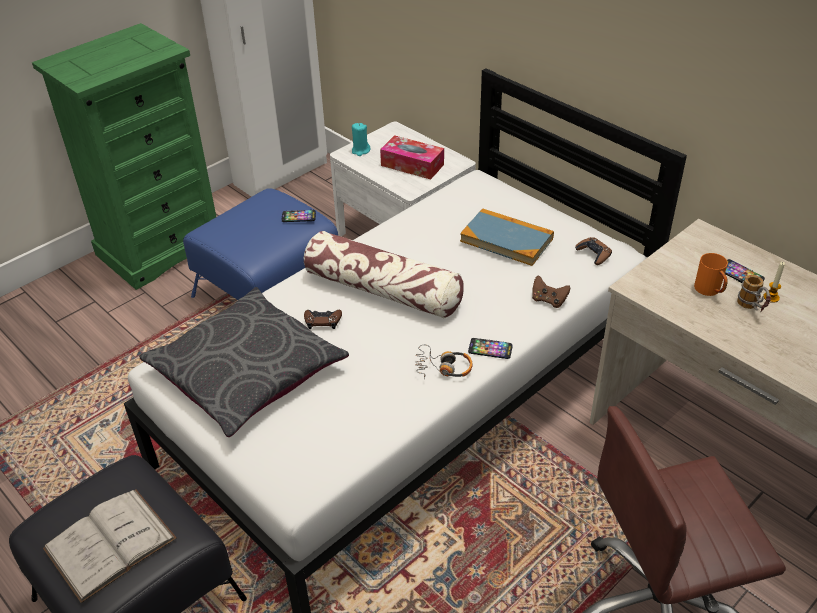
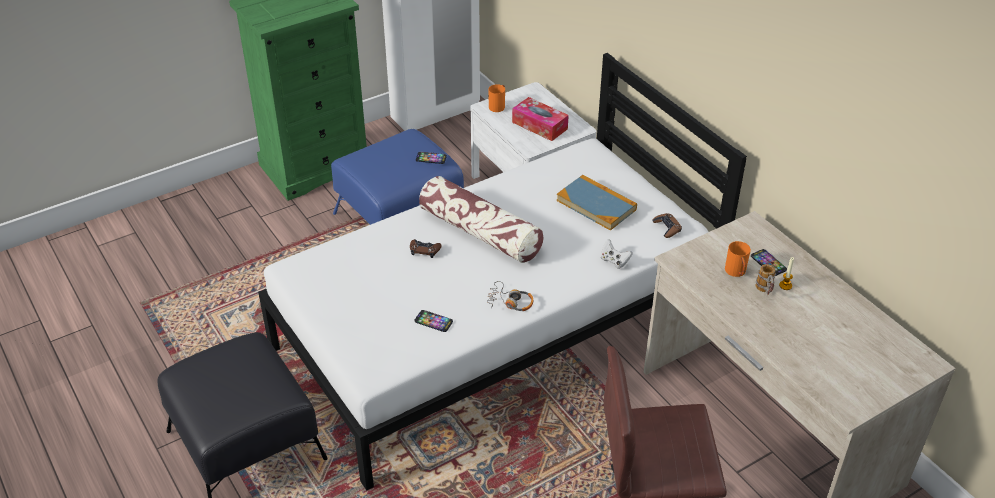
camera: 10 degrees right, 0 degrees up
white book [43,490,177,603] -> none
grey pillow [139,287,349,437] -> none
turquoise candle [352,123,370,156] -> orange mug [488,84,505,112]
phone [468,338,513,359] -> phone moved to [414,310,453,332]
brown game controller [532,275,571,308] -> white game controller [601,239,633,269]

